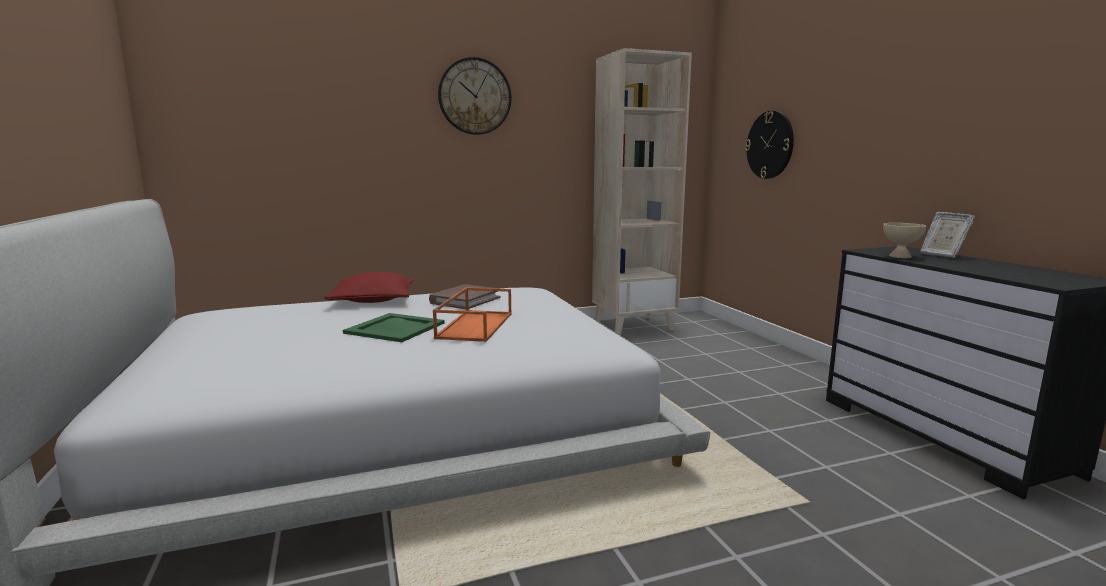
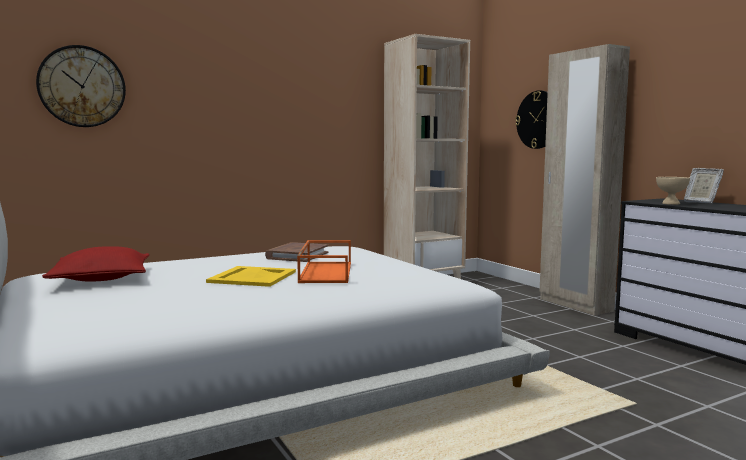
camera: 10 degrees left, 5 degrees down
red pillow [324,272,415,303] -> red pillow moved to [42,246,149,282]
green tray [343,313,445,342] -> yellow tray [206,266,296,287]
wall clock [438,57,511,135] -> wall clock moved to [36,45,126,127]
none -> beige wardrobe [540,44,630,316]

